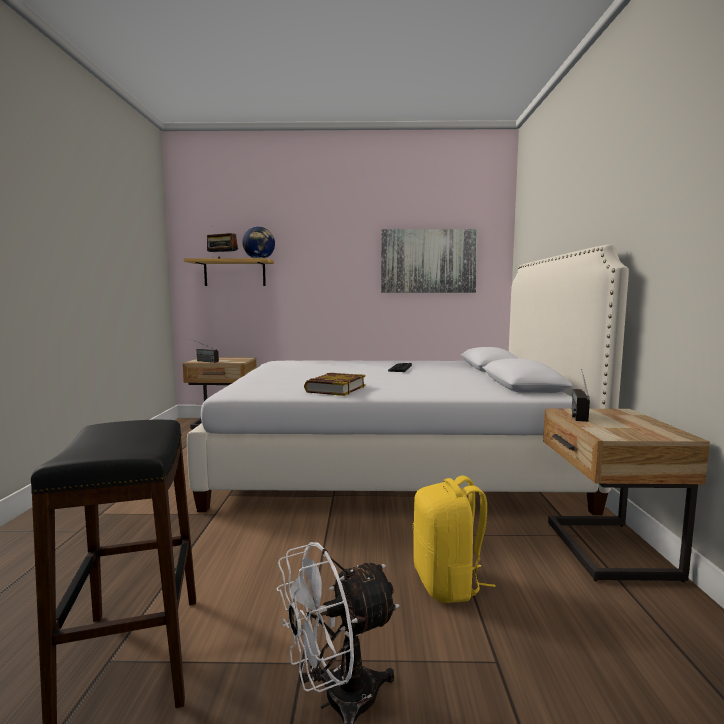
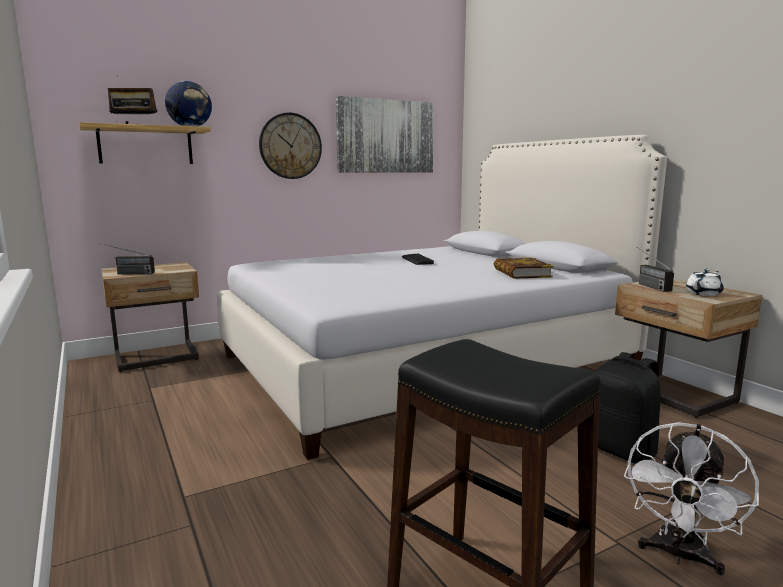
camera: 30 degrees left, 5 degrees up
book [304,373,366,396] -> book moved to [494,257,553,279]
yellow backpack [413,476,496,603] -> black backpack [594,352,661,464]
none -> wall clock [259,113,322,179]
none -> white teapot [686,269,724,296]

